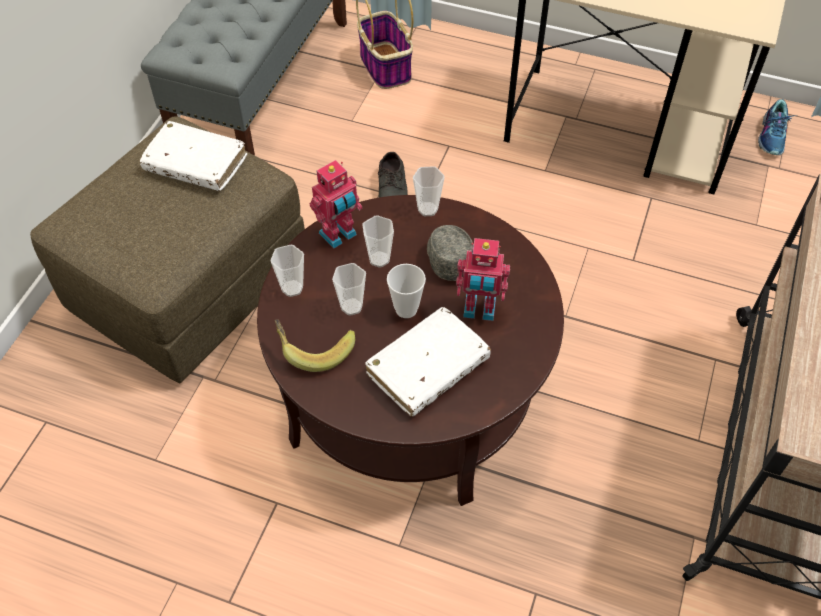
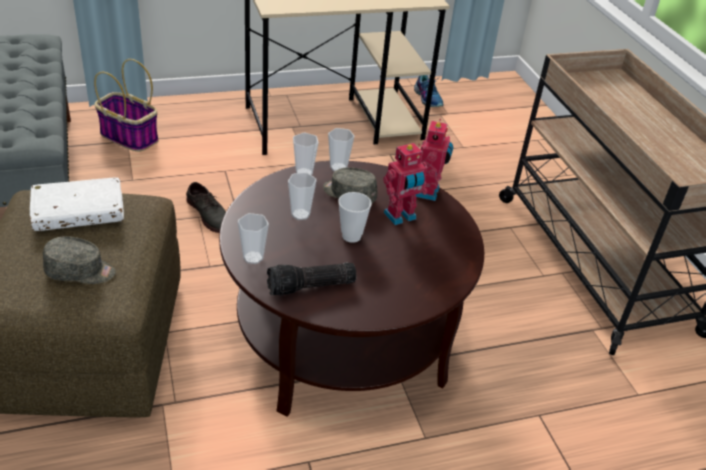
camera: 40 degrees left, 15 degrees down
banana [275,319,355,372] -> flashlight [267,262,356,296]
toy robot [309,160,363,248] -> toy robot moved to [415,119,453,201]
cup [332,263,366,316] -> cup moved to [328,128,354,172]
white book [365,307,491,417] -> none
none -> grey cap [43,236,116,284]

